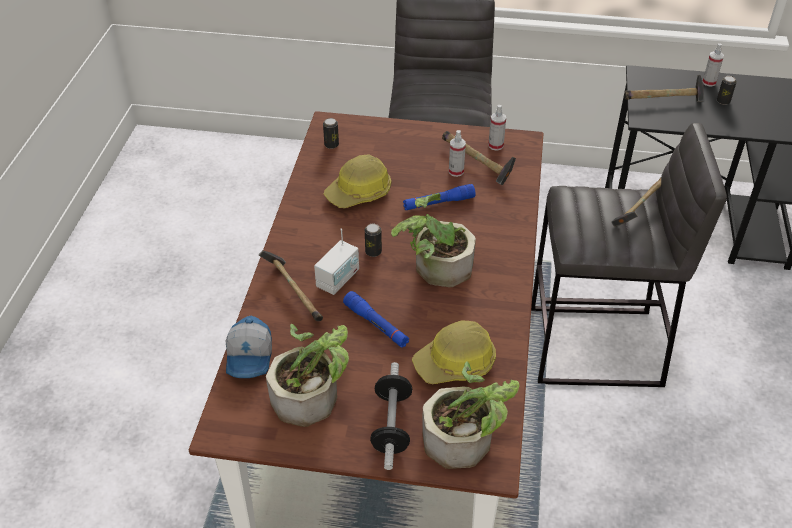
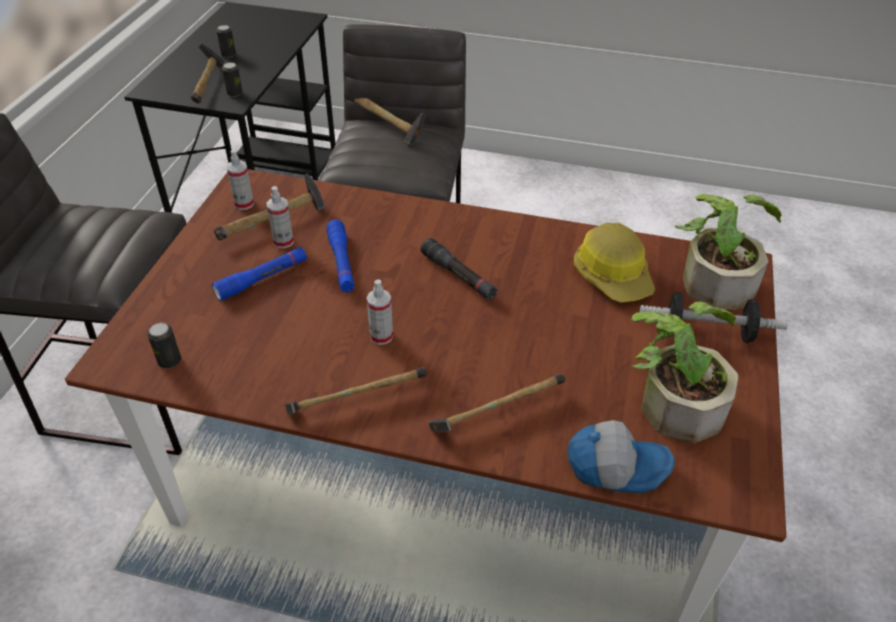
camera: 85 degrees left, 0 degrees up
radio [314,228,359,295] -> none
hard hat [324,154,391,208] -> none
blue flashlight [343,291,409,348] -> blue flashlight moved to [212,247,307,301]
can [365,224,382,257] -> can moved to [222,62,243,97]
potted plant [391,193,476,287] -> black flashlight [420,238,498,300]
spray bottle [702,43,724,87] -> spray bottle moved to [367,280,393,345]
none -> hammer [285,367,427,414]

